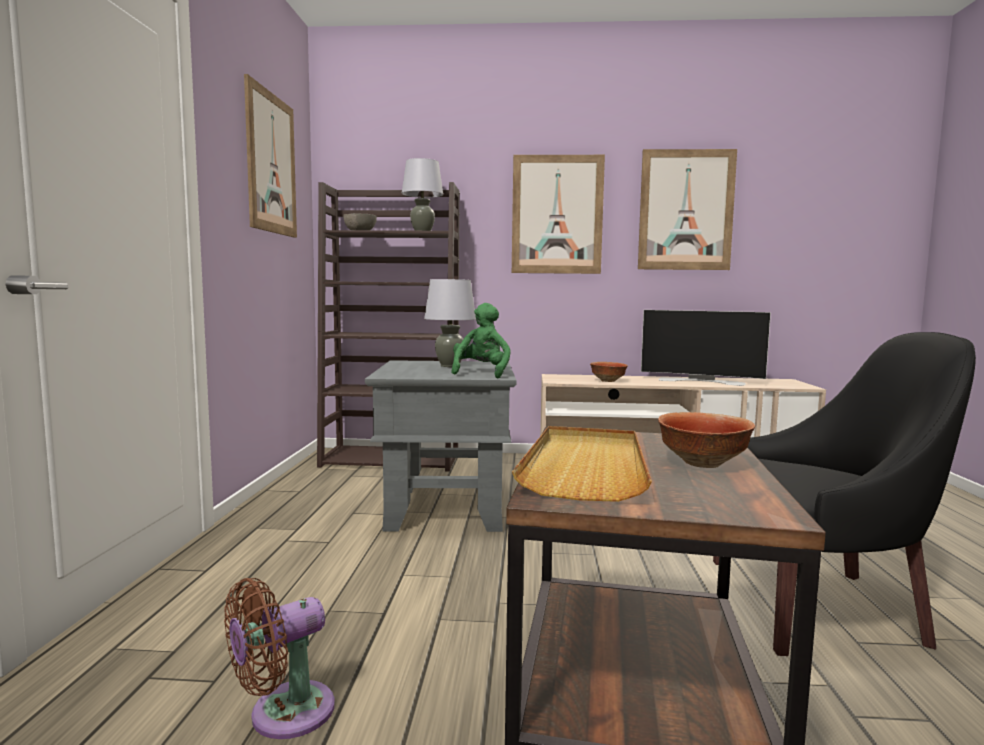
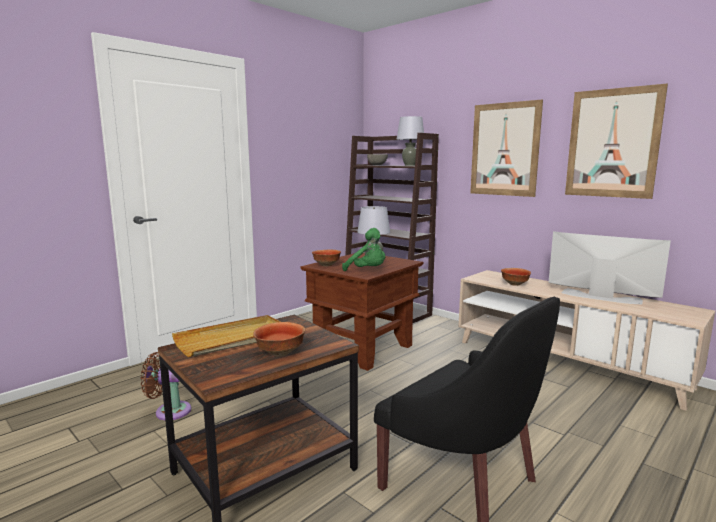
camera: 40 degrees right, 5 degrees up
picture [244,74,297,238] -> none
grey side table [365,360,517,532] -> brown side table [301,252,424,371]
green plush toy [452,303,511,378] -> green plush toy turned 75 degrees clockwise [342,228,385,271]
television [641,310,771,386] -> television turned 150 degrees clockwise [549,231,671,304]
none -> bowl [312,250,341,266]

